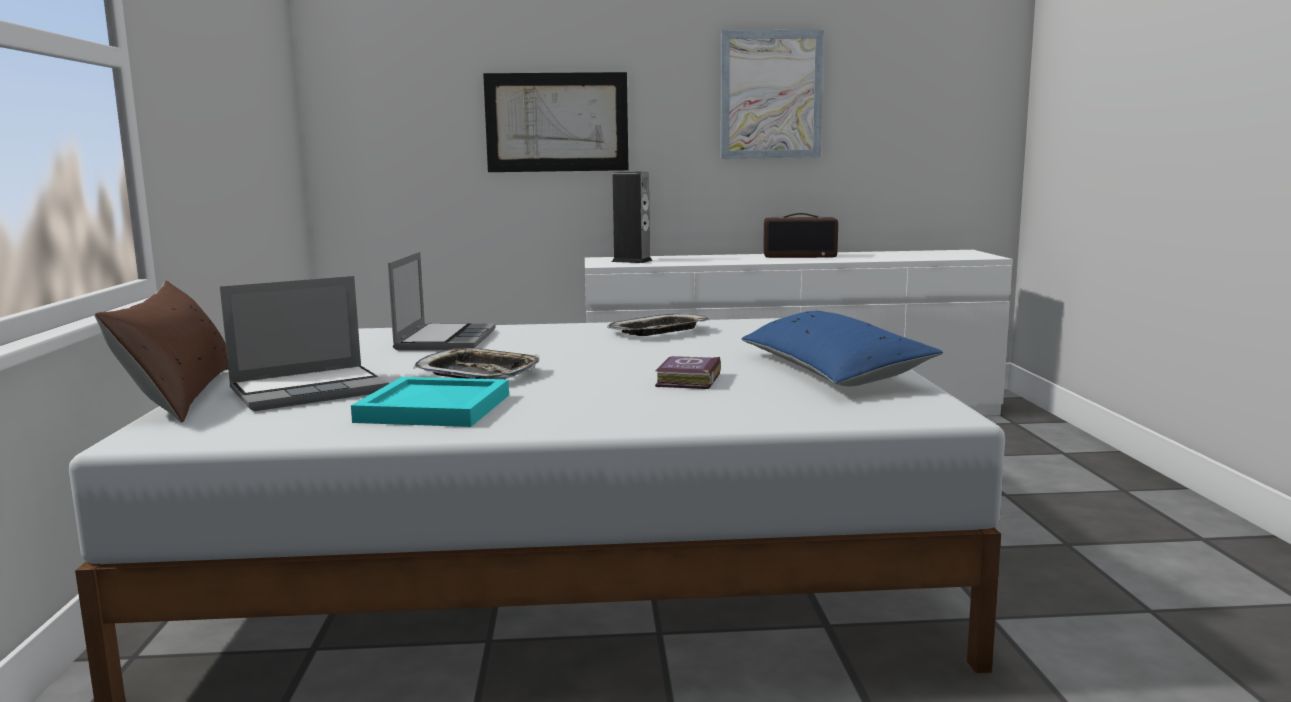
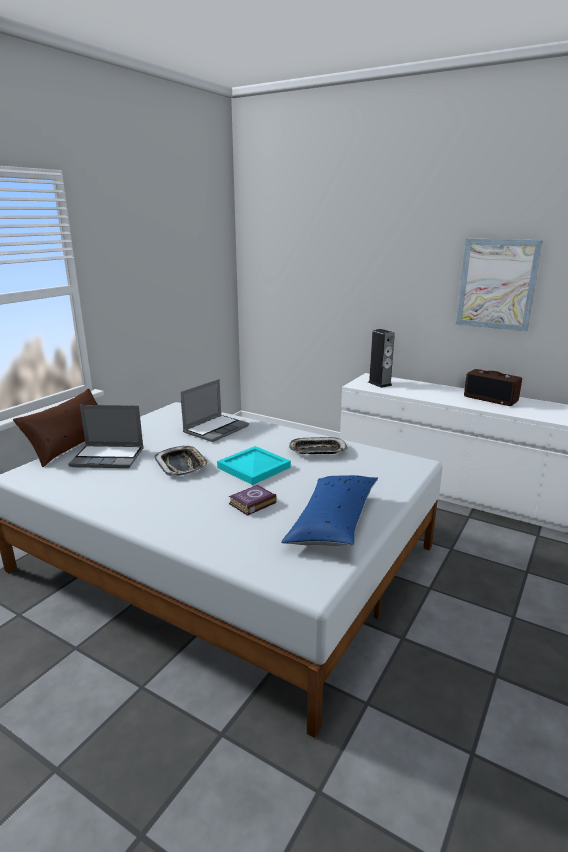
camera: 35 degrees right, 10 degrees up
turquoise tray [351,377,509,427] -> turquoise tray moved to [217,446,291,485]
picture [483,72,629,172] -> none

